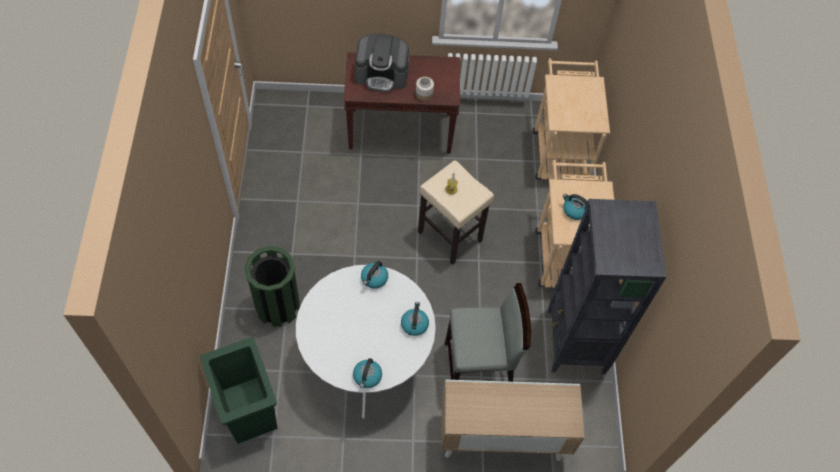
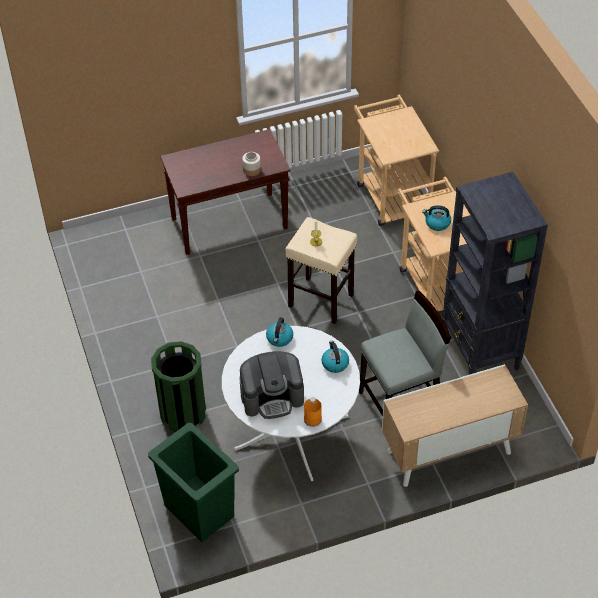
camera: 15 degrees left, 10 degrees down
kettle [353,358,382,388] -> orange bottle [304,397,322,427]
coffee machine [355,34,409,92] -> coffee machine moved to [240,351,304,419]

